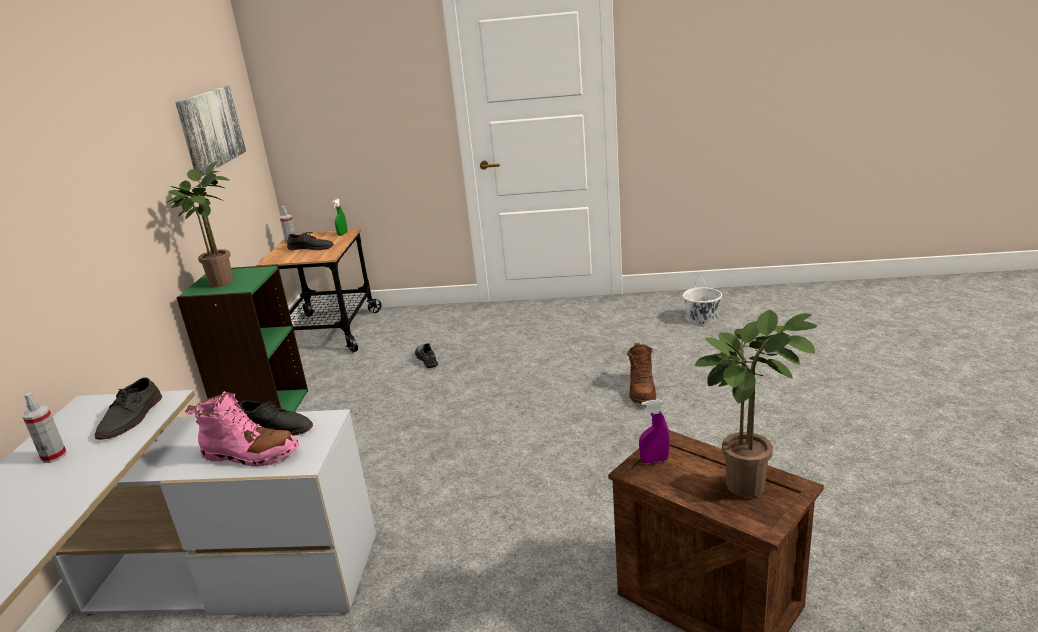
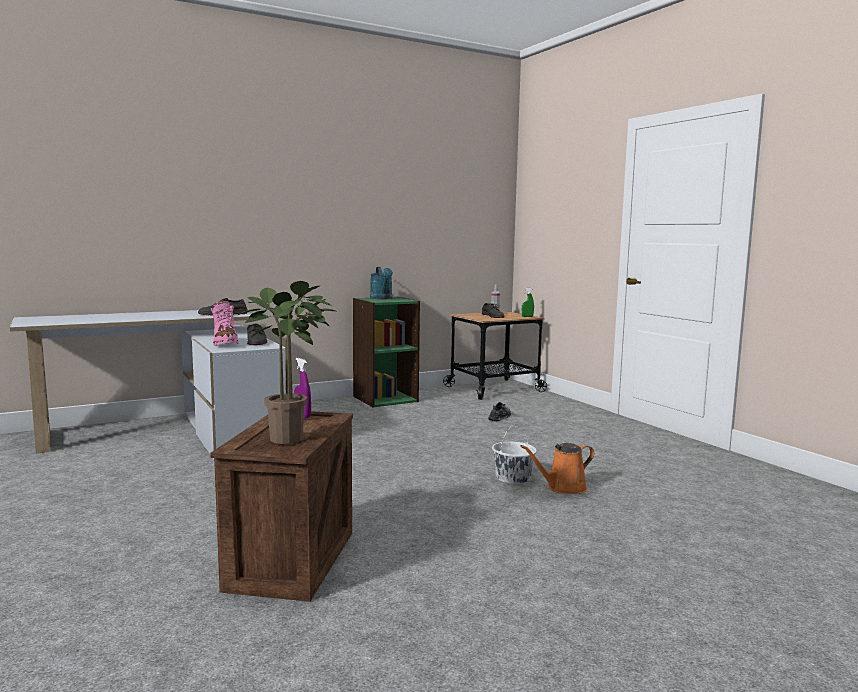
camera: 55 degrees right, 15 degrees down
spray bottle [22,392,67,463] -> none
potted plant [166,161,233,287] -> turquoise watering can [370,267,393,299]
picture [175,85,246,176] -> none
brown boot [627,342,656,404] -> orange watering can [520,443,594,494]
white bucket [683,276,722,324] -> white bucket moved to [492,425,537,484]

